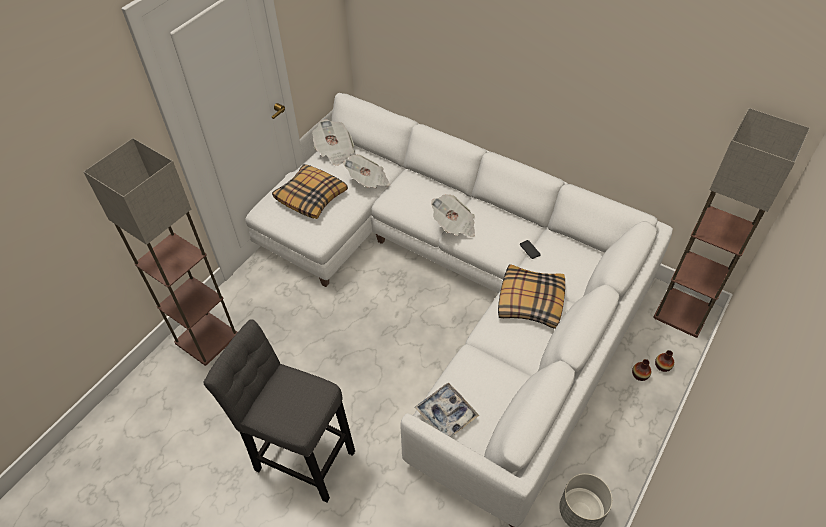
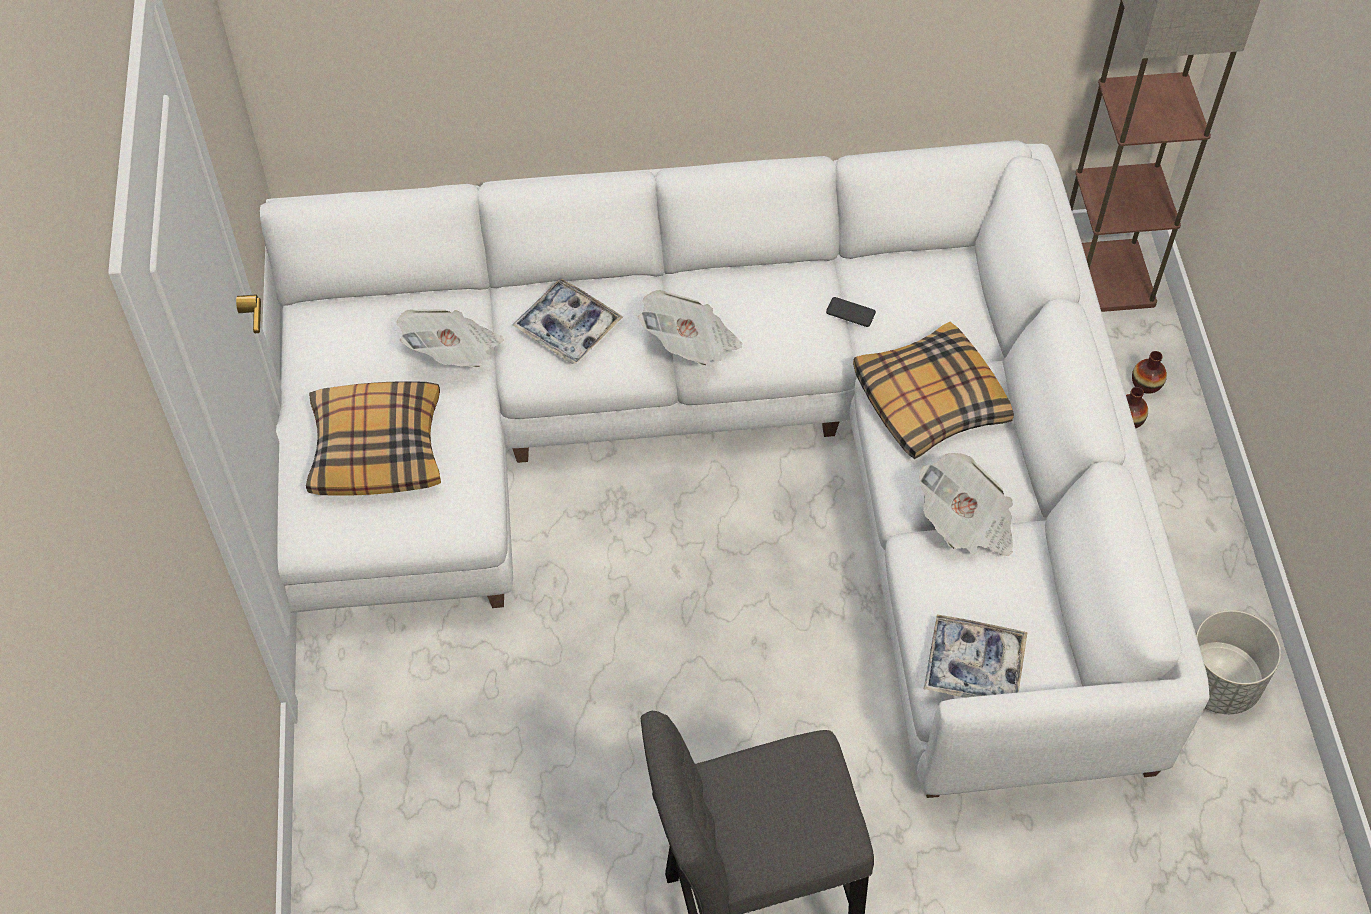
camera: 40 degrees left, 5 degrees up
floor lamp [83,138,238,366] -> none
newspaper [312,119,355,166] -> newspaper moved to [919,453,1013,556]
none -> tray [512,278,623,364]

